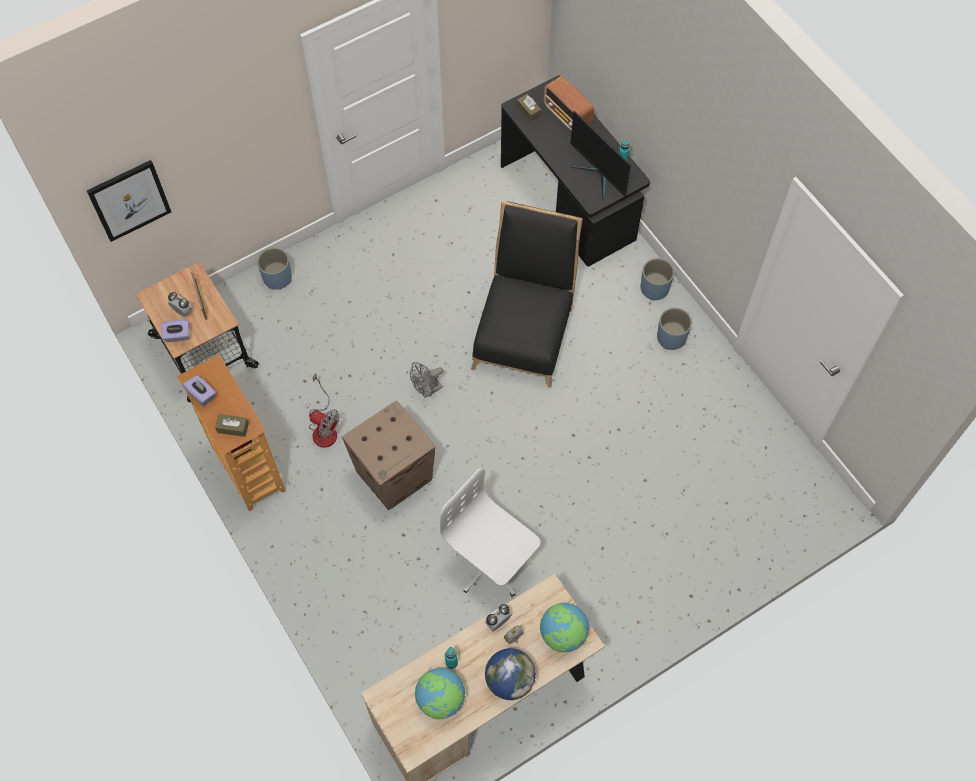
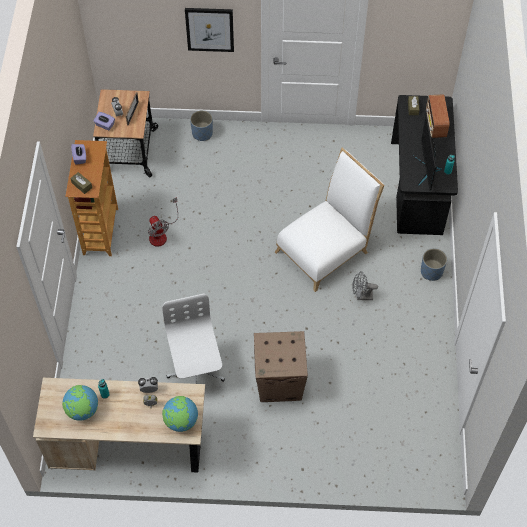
camera: 35 degrees right, 5 degrees down
picture [87,160,171,242] -> picture moved to [185,8,234,52]
cardboard box [342,401,435,510] -> cardboard box moved to [254,331,308,402]
grey fan [410,362,444,398] -> grey fan moved to [352,271,378,300]
black chair [471,201,583,388] -> white chair [275,147,385,292]
globe [485,648,536,700] -> none
blue planter [657,308,692,350] -> none

